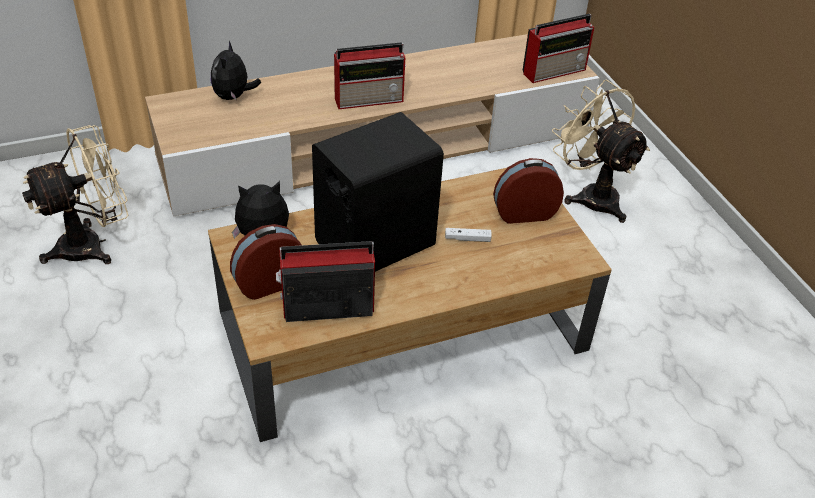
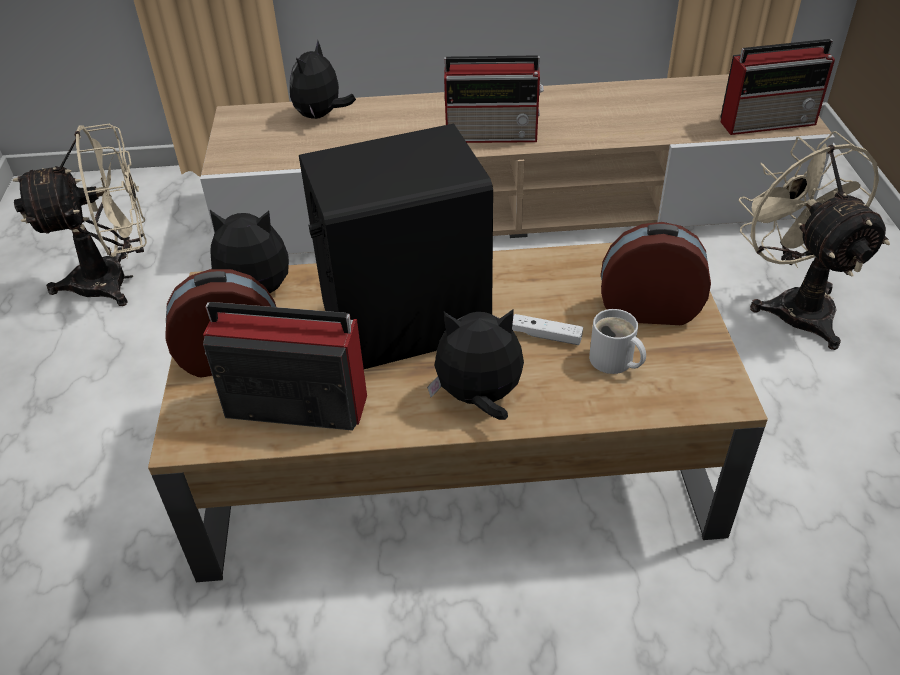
camera: 20 degrees right, 0 degrees up
none -> plush toy [427,309,524,420]
none -> white mug [589,309,646,374]

